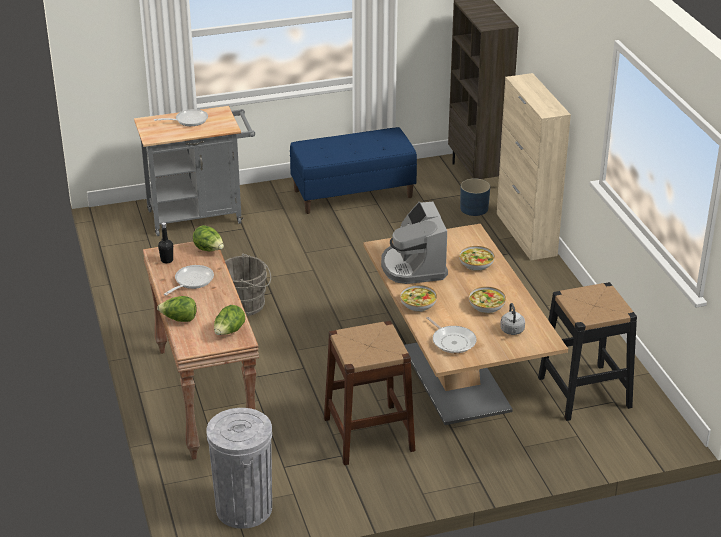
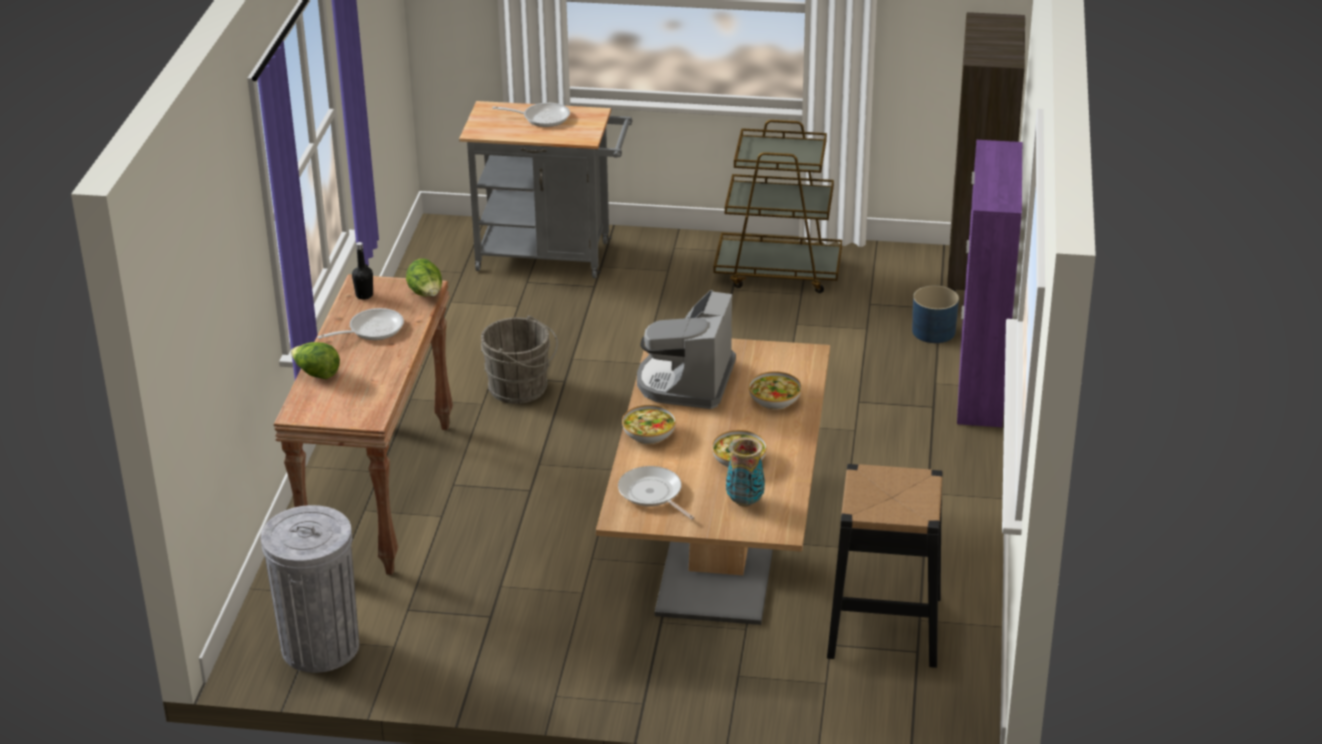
camera: 25 degrees right, 0 degrees up
lettuce [214,305,245,335] -> none
blue bench [290,127,417,214] -> brown cart [713,120,842,293]
brown stool [324,321,415,465] -> none
frying pan [426,317,476,353] -> frying pan turned 150 degrees clockwise [618,466,695,520]
beige cabinet [497,73,571,260] -> purple cabinet [957,140,1022,427]
grey kettle [500,303,525,335] -> vase [726,437,765,507]

